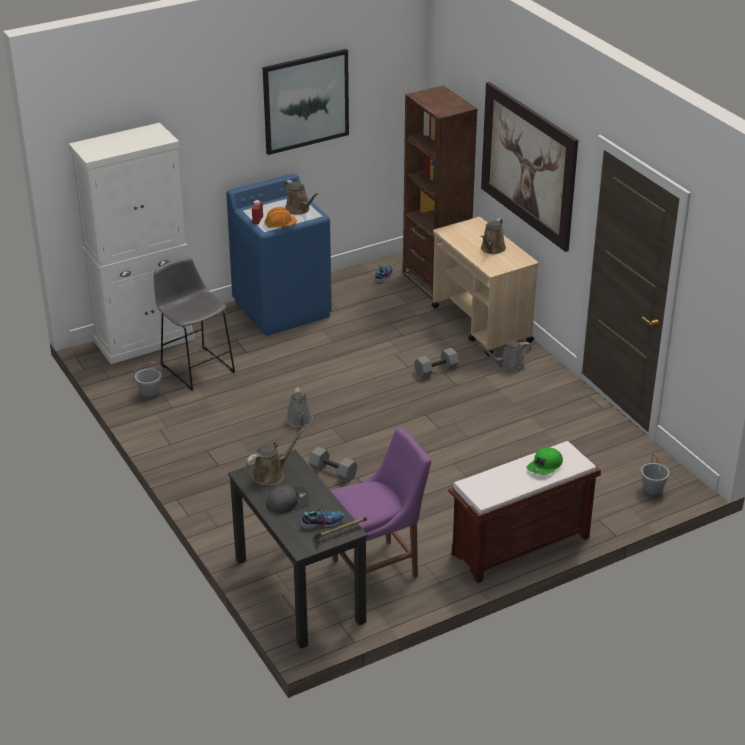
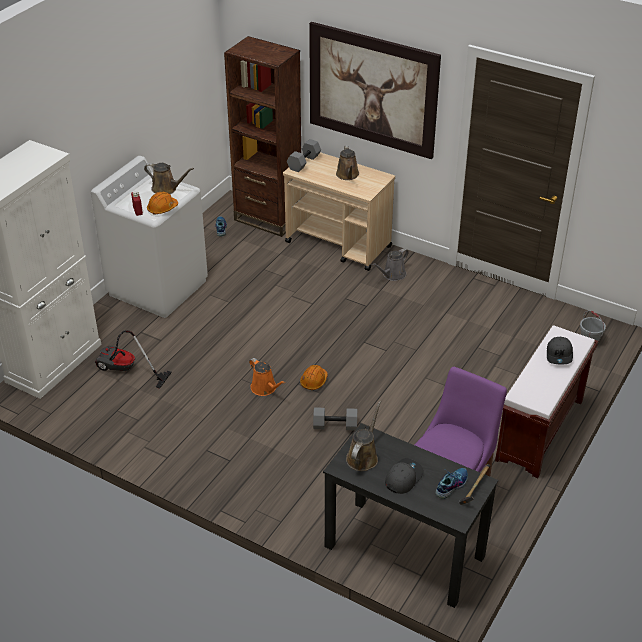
camera: 30 degrees left, 5 degrees up
grey bucket [133,362,162,399] -> none
grey stool [154,257,235,391] -> vacuum cleaner [95,330,172,389]
blue washing machine [226,174,332,336] -> white washing machine [91,156,208,318]
picture [262,49,349,155] -> none
grey watering can [286,387,313,427] -> orange watering can [249,358,285,396]
grey dumbbell [414,348,459,379] -> grey dumbbell moved to [287,139,321,172]
green cap [526,447,563,475] -> grey cap [547,337,573,364]
none -> orange hard hat [300,365,328,390]

